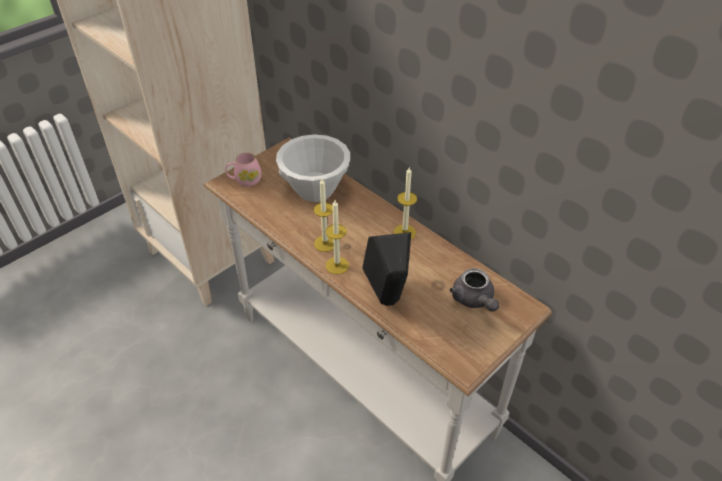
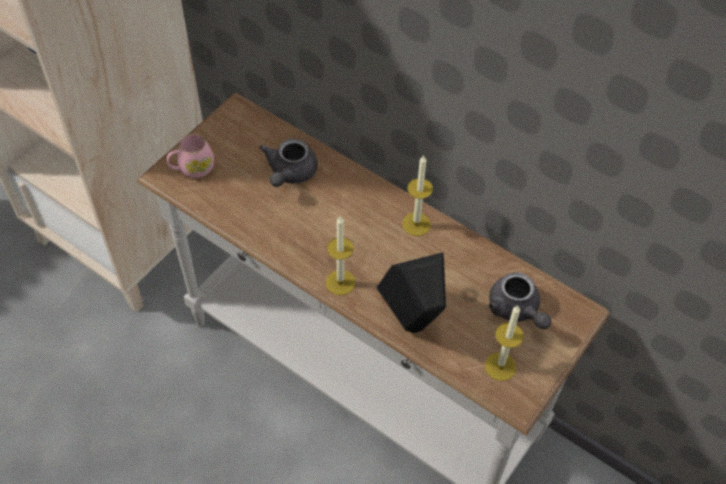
camera: 10 degrees left, 10 degrees up
white bowl [276,134,350,202] -> grey teapot [259,139,318,187]
candle [313,178,334,252] -> candle moved to [485,306,524,381]

